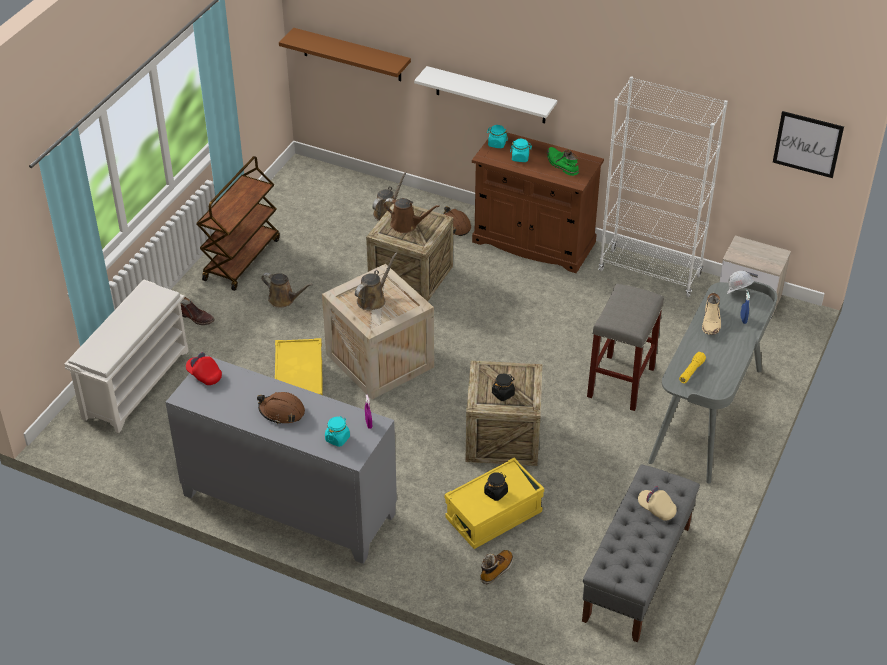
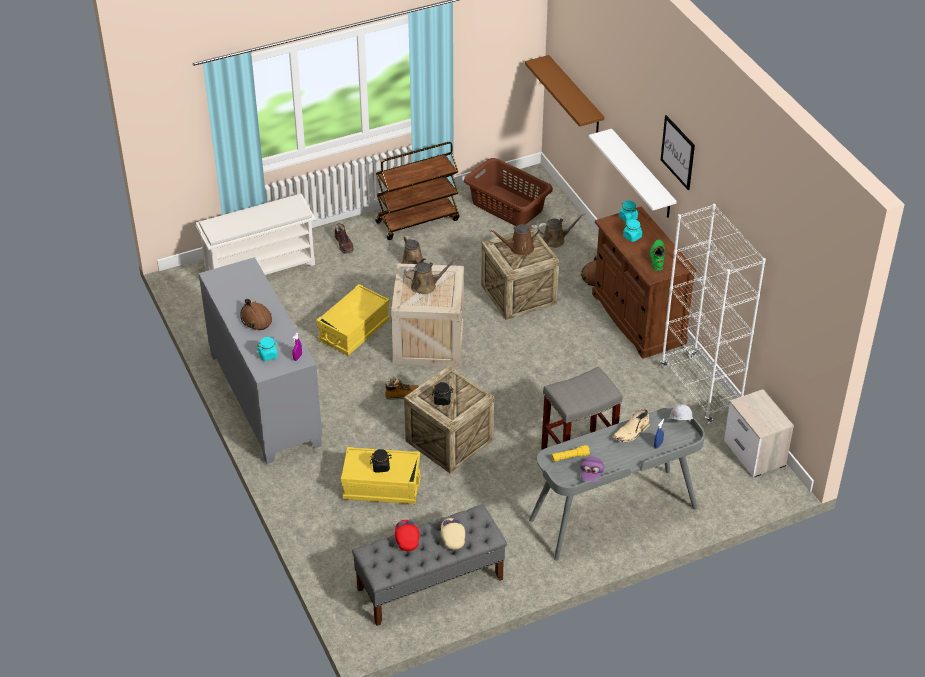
camera: 40 degrees right, 0 degrees up
red cap [186,352,222,385] -> red cap moved to [395,520,419,551]
brown watering can [383,198,440,233] -> brown watering can turned 105 degrees clockwise [489,224,540,255]
boot [480,550,513,584] -> boot moved to [384,377,419,400]
picture [773,111,844,178] -> picture moved to [661,115,695,190]
none -> brown laundry basket [464,158,553,226]
none -> purple cap [580,457,605,482]

